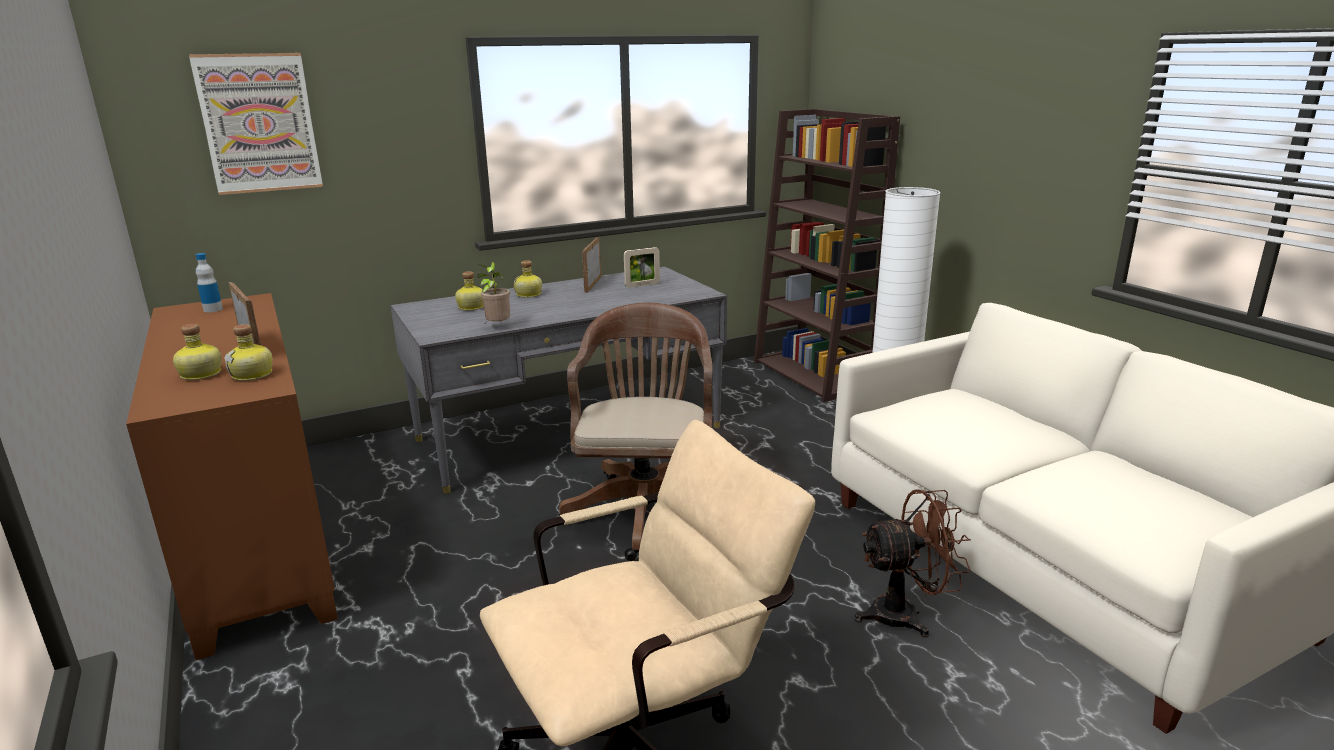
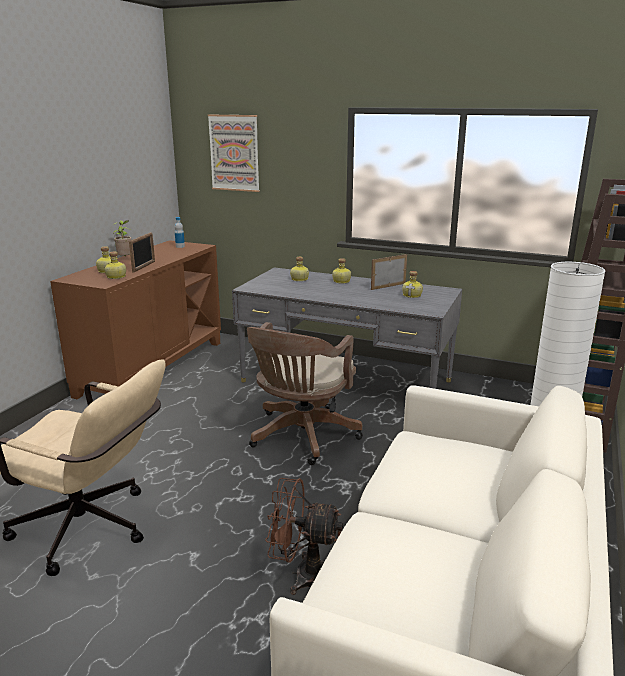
camera: 50 degrees right, 0 degrees up
potted plant [477,262,510,325] -> potted plant moved to [113,220,132,257]
brown office chair [558,303,712,561] -> brown office chair turned 150 degrees clockwise [247,322,363,465]
picture frame [624,247,660,288] -> bottle [402,271,423,298]
brown fan [854,489,971,637] -> brown fan turned 150 degrees clockwise [265,478,343,595]

